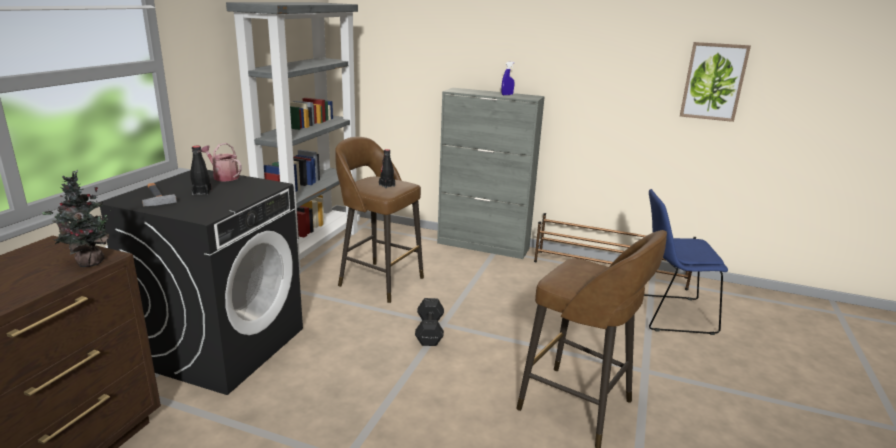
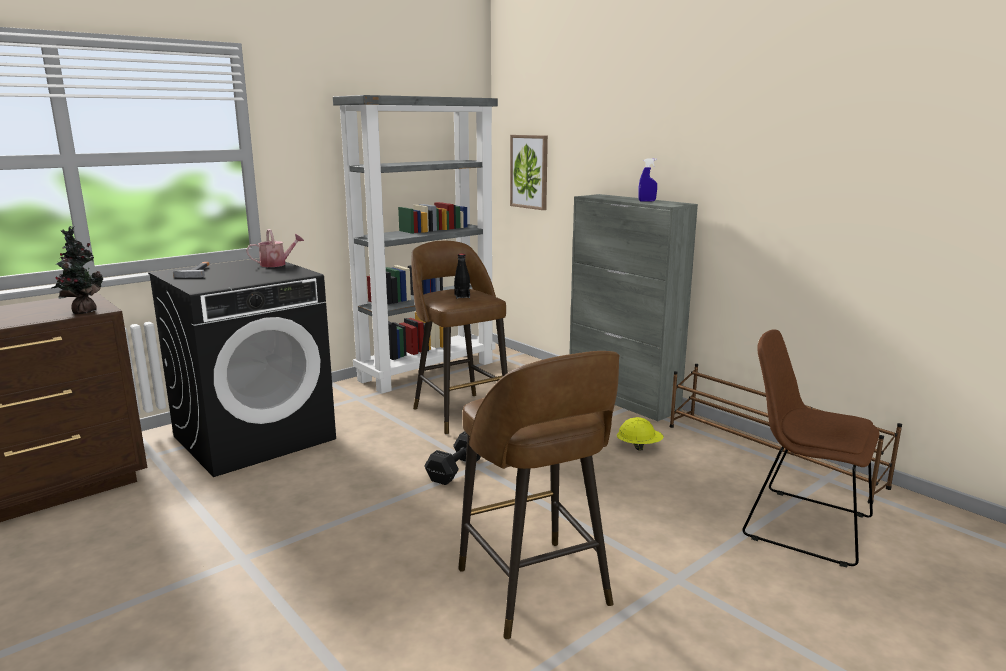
camera: 30 degrees right, 5 degrees down
black bottle [190,146,212,195] -> none
watering can [201,143,242,182] -> watering can turned 90 degrees clockwise [246,229,304,267]
blue chair [644,189,728,335] -> brown chair [743,330,880,567]
picture [680,42,751,122] -> picture moved to [510,135,548,210]
none -> yellow hard hat [617,417,664,451]

